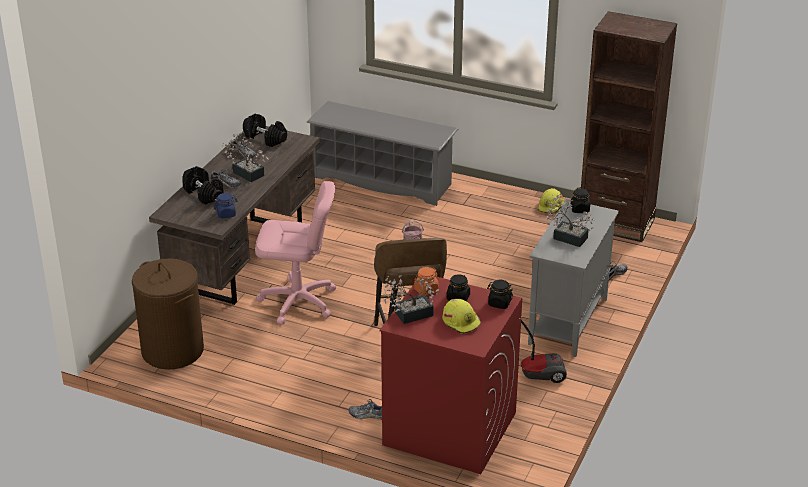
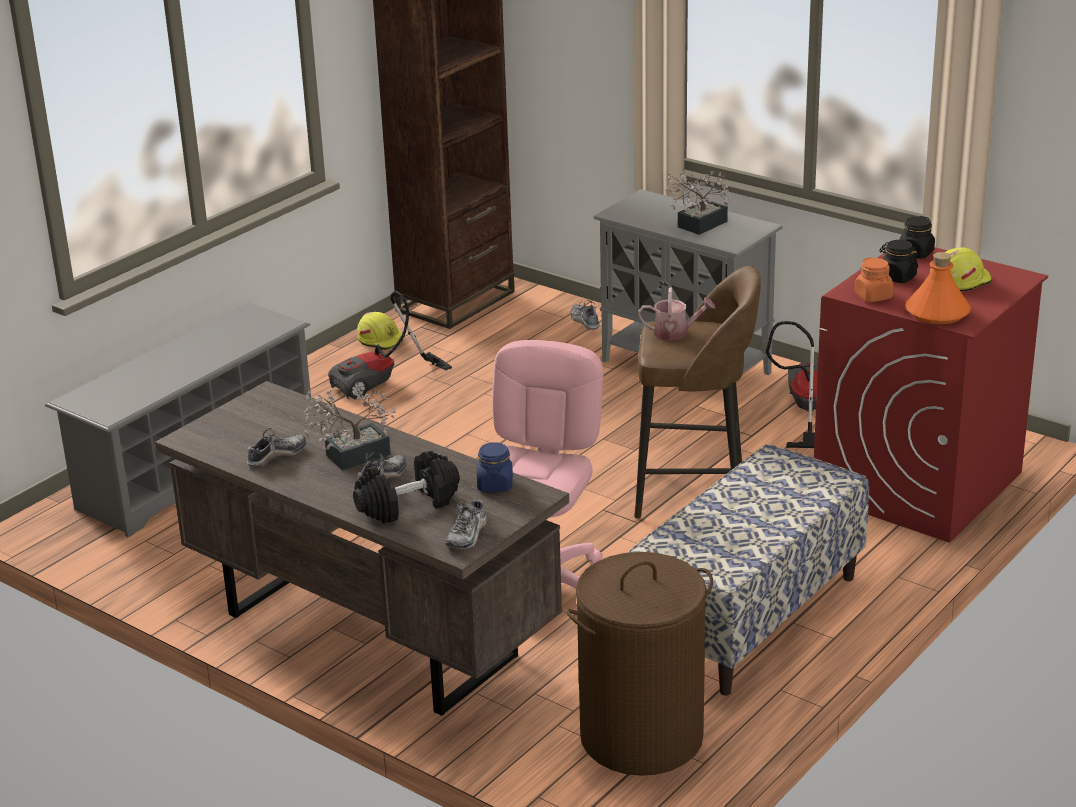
camera: 75 degrees left, 5 degrees down
black dumbbell [243,114,287,147] -> none
shoe [349,399,382,419] -> shoe moved to [445,498,487,549]
potted plant [384,275,439,324] -> orange bottle [905,252,971,324]
black jar [571,188,590,213] -> none
none -> vacuum cleaner [328,290,452,399]
none -> bench [629,444,869,695]

